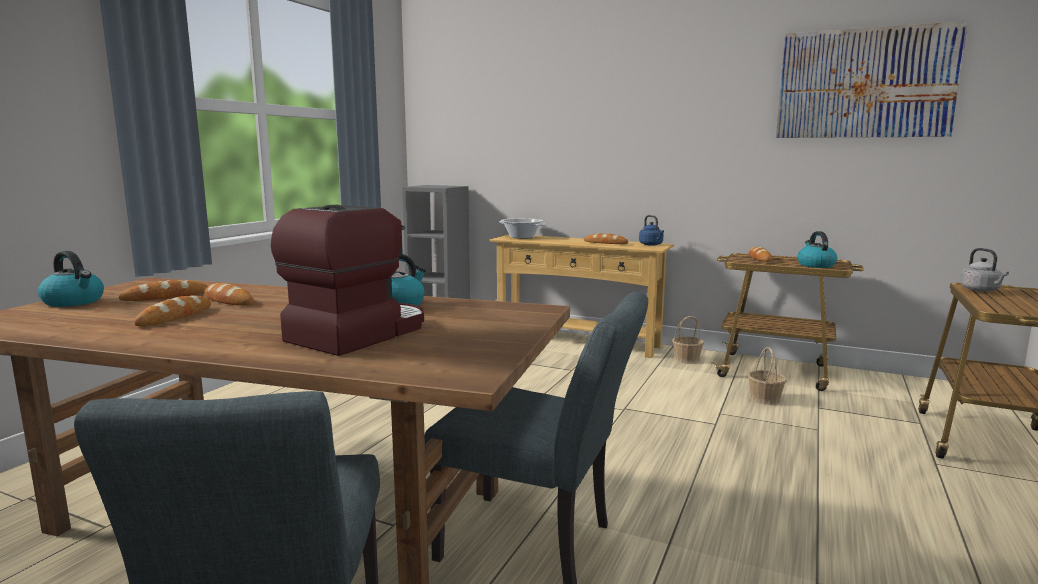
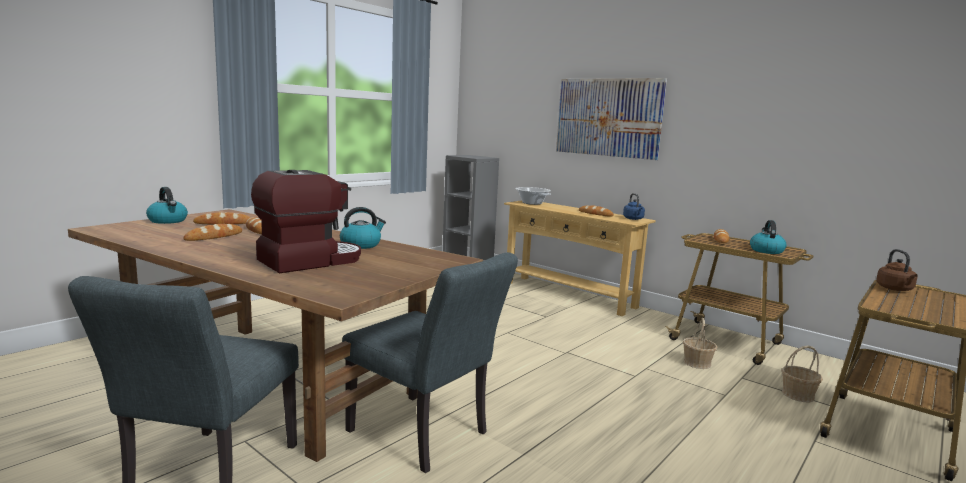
camera: 15 degrees right, 0 degrees up
basket [672,316,704,364] -> basket moved to [781,345,823,402]
picture [776,21,968,138] -> picture moved to [556,78,667,160]
grey kettle [960,248,1009,292] -> brown kettle [876,249,917,291]

